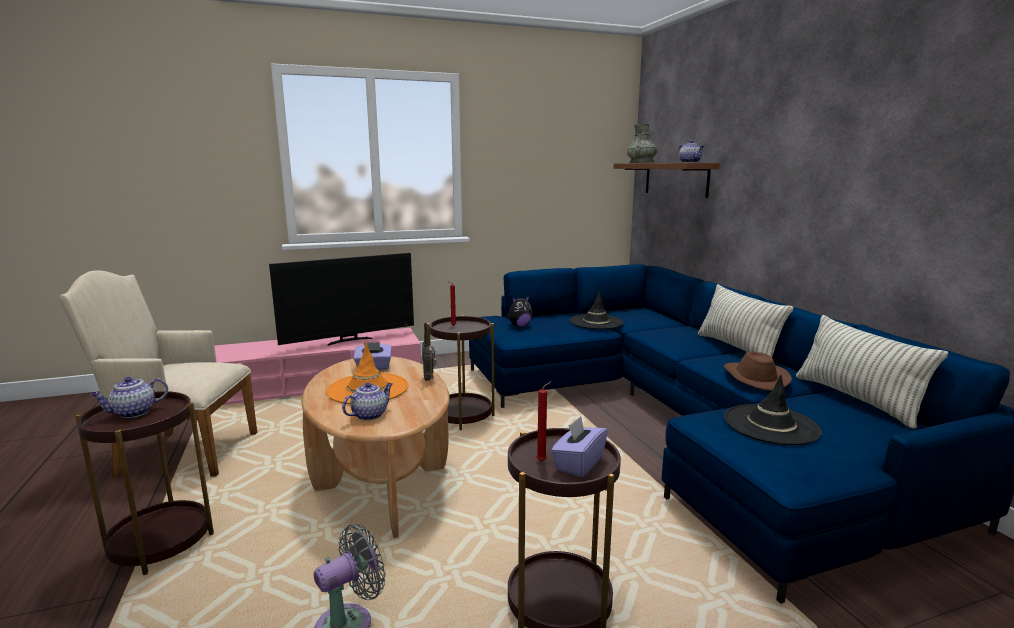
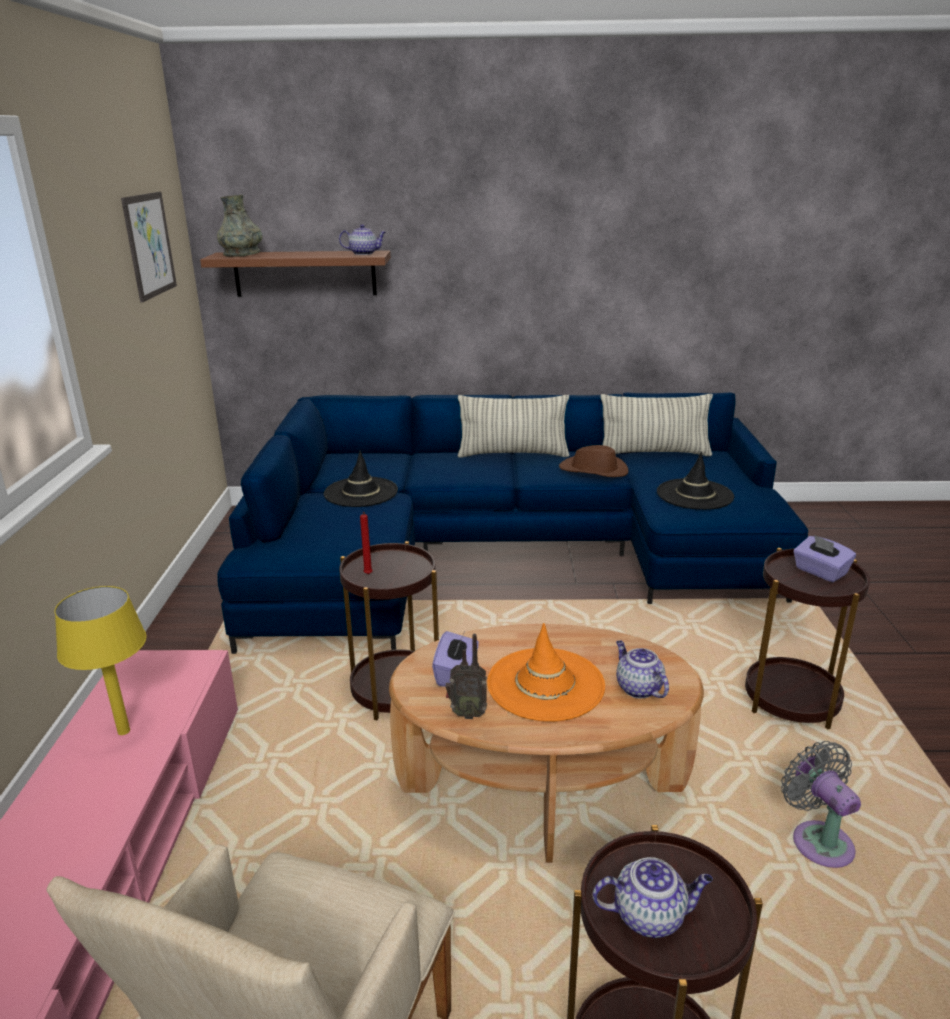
camera: 70 degrees left, 10 degrees up
teapot [90,377,168,418] -> teapot turned 75 degrees counterclockwise [593,857,713,938]
television [269,253,414,346] -> yellow table lamp [55,586,147,735]
radio [422,323,436,381] -> radio moved to [446,634,487,719]
plush toy [507,295,533,327] -> none
red candle [536,382,551,462] -> none
none -> picture [121,192,177,302]

